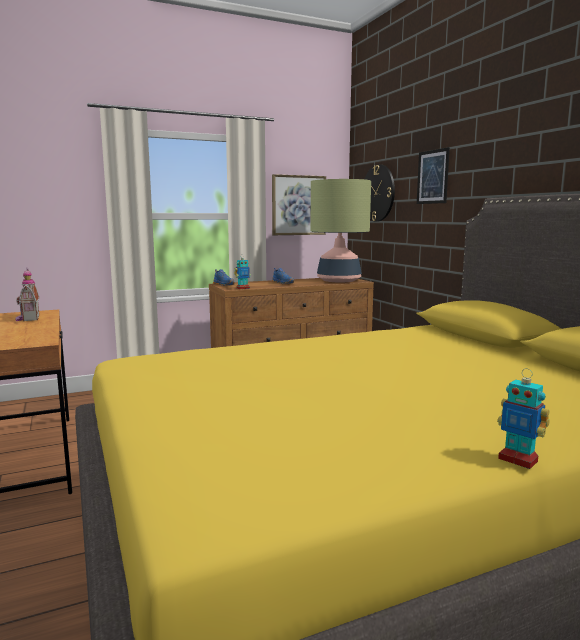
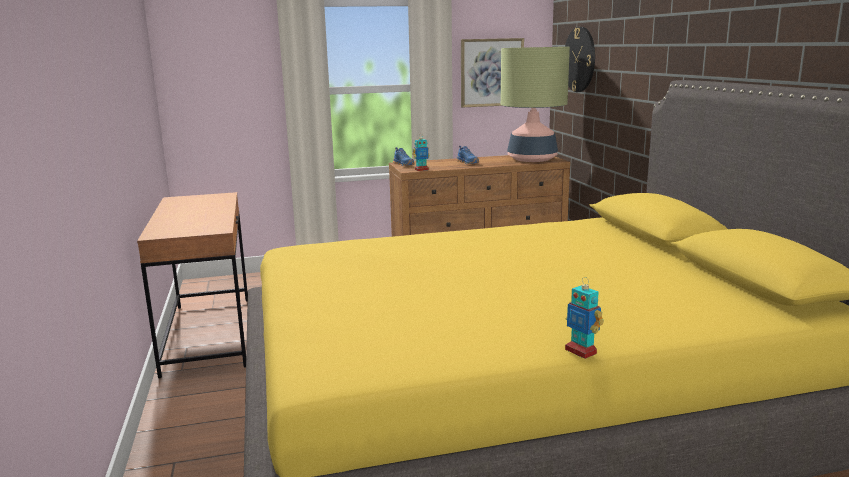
camera: 10 degrees right, 5 degrees up
toy house [15,268,39,321] -> none
picture [417,147,450,204] -> none

